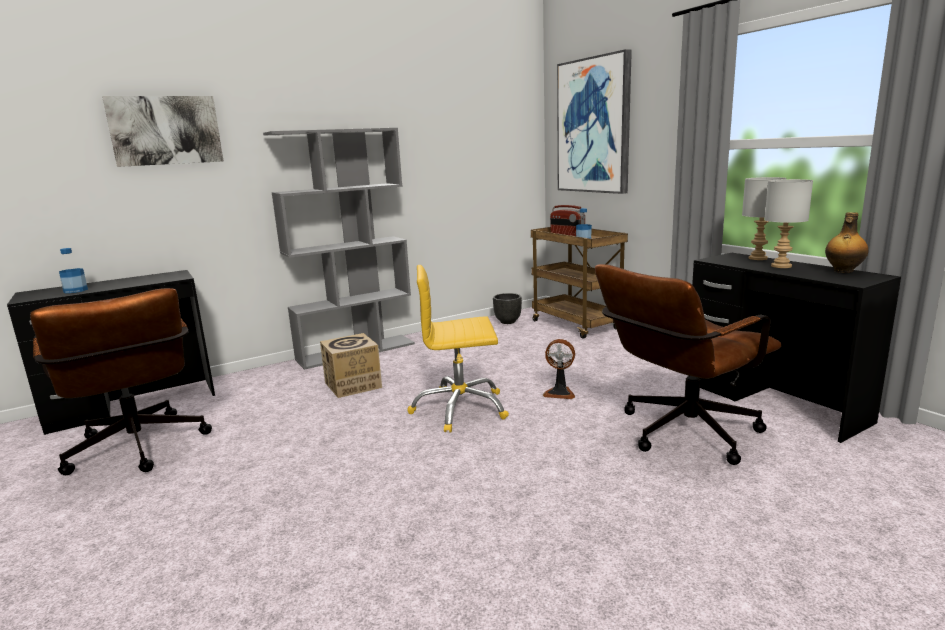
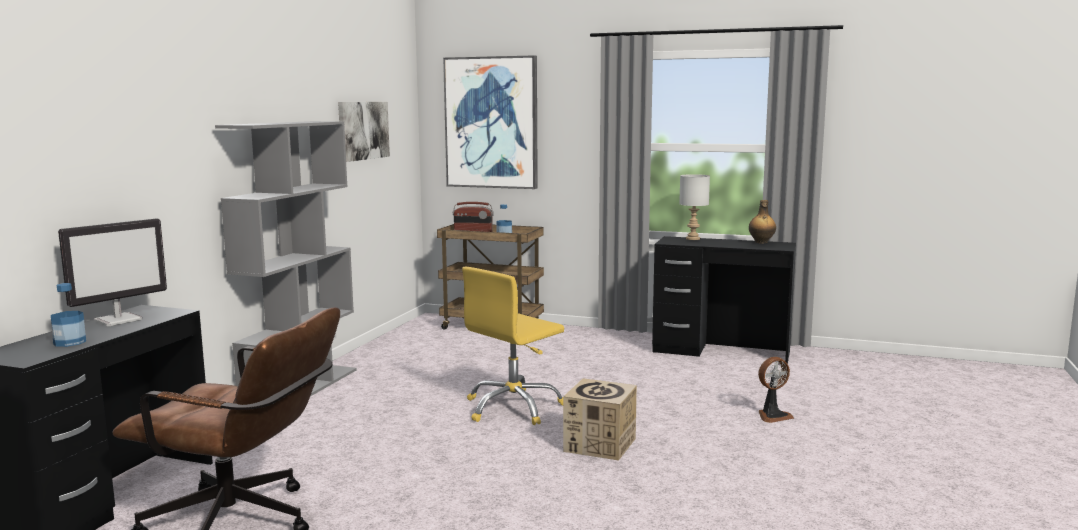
camera: 40 degrees left, 5 degrees down
picture [102,96,223,167] -> picture moved to [338,102,390,162]
cardboard box [320,333,382,398] -> cardboard box moved to [563,378,637,461]
black planter [493,293,522,324] -> none
fan [543,339,575,399] -> fan moved to [758,357,794,423]
brown office chair [595,264,782,465] -> none
grey table lamp [764,179,813,268] -> none
none -> monitor [58,218,167,326]

